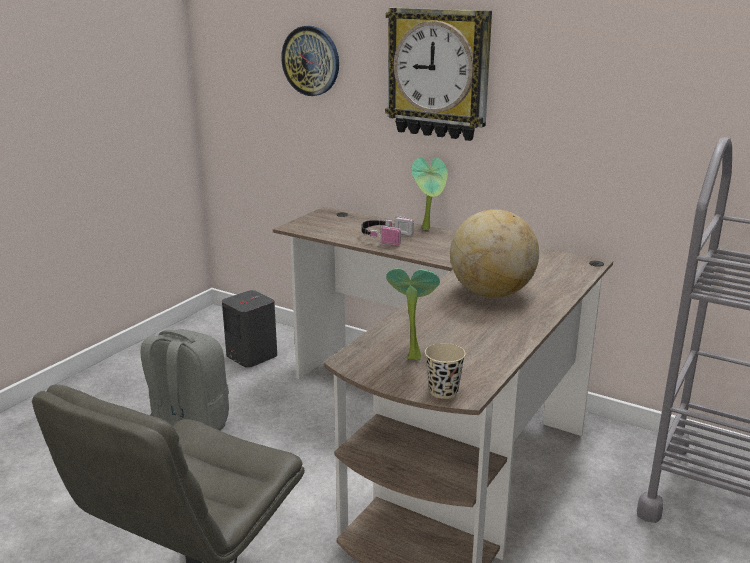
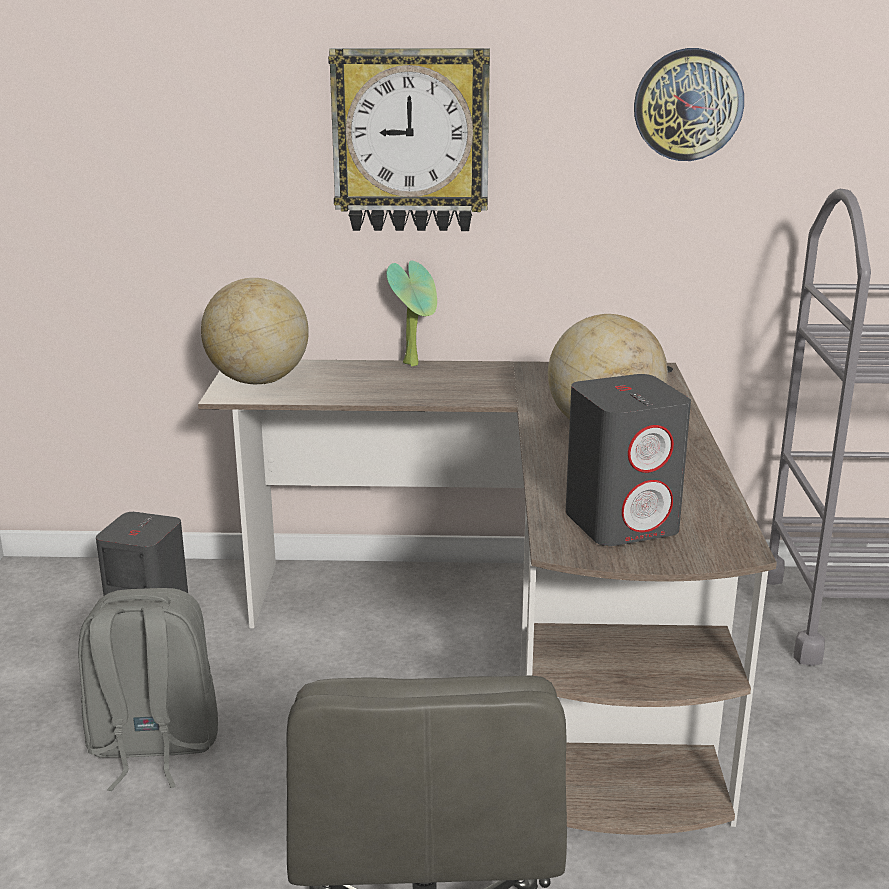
camera: 30 degrees left, 0 degrees up
wall clock [281,26,339,96] -> wall clock moved to [634,48,744,161]
headphones [361,216,414,246] -> none
potted plant [386,268,440,360] -> grey speaker [565,374,691,546]
beige cup [425,343,466,399] -> none
none -> globe [201,278,309,384]

